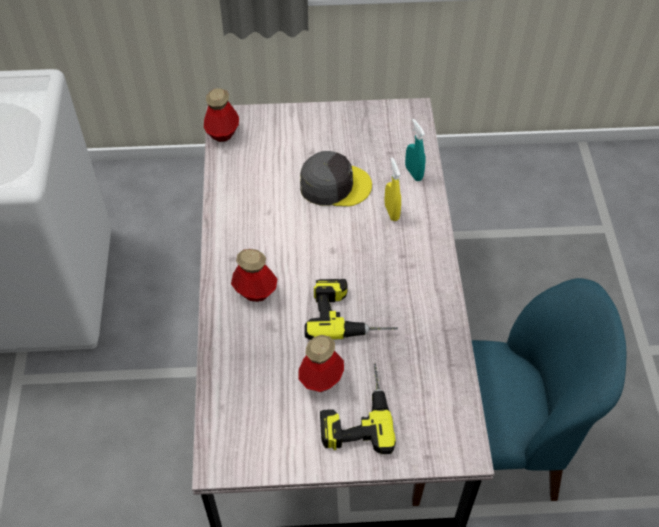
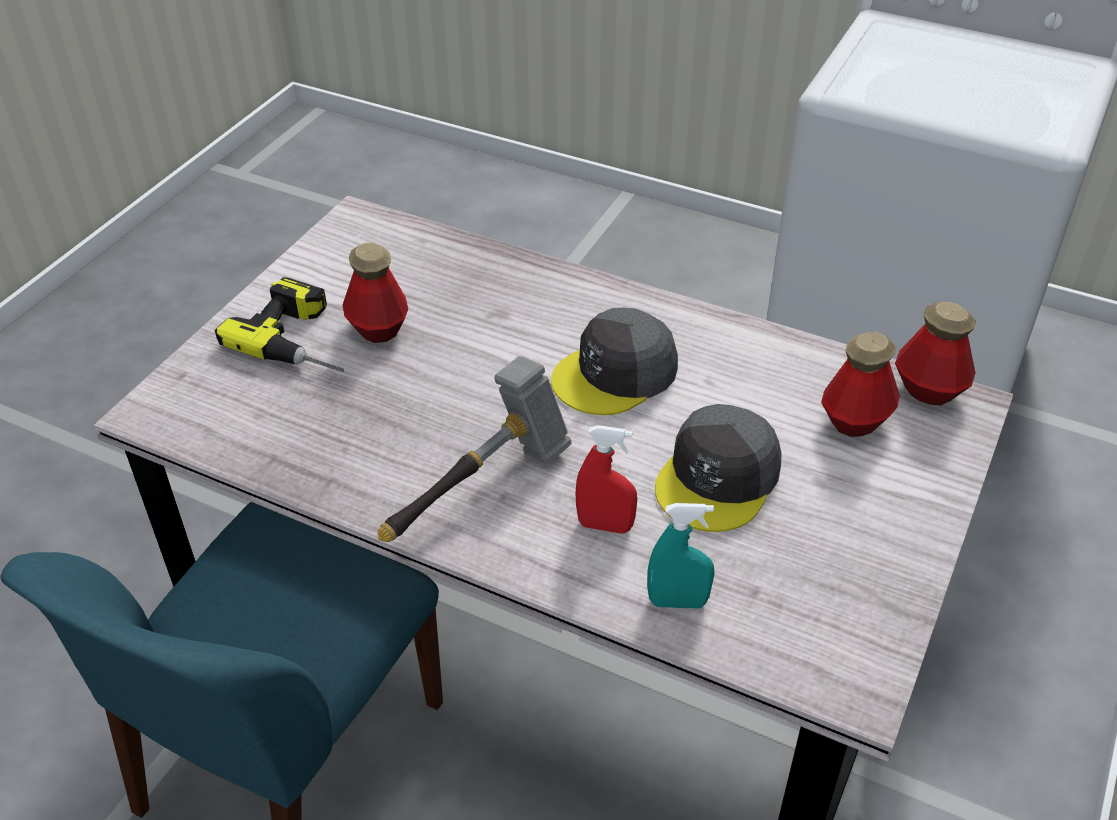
camera: 120 degrees right, 10 degrees down
bottle [231,249,277,302] -> bottle moved to [821,332,900,437]
power drill [305,279,398,340] -> none
yellow spray bottle [385,157,401,221] -> red spray bottle [575,425,637,533]
none -> hammer [378,356,572,542]
none -> grey cap [551,308,678,415]

